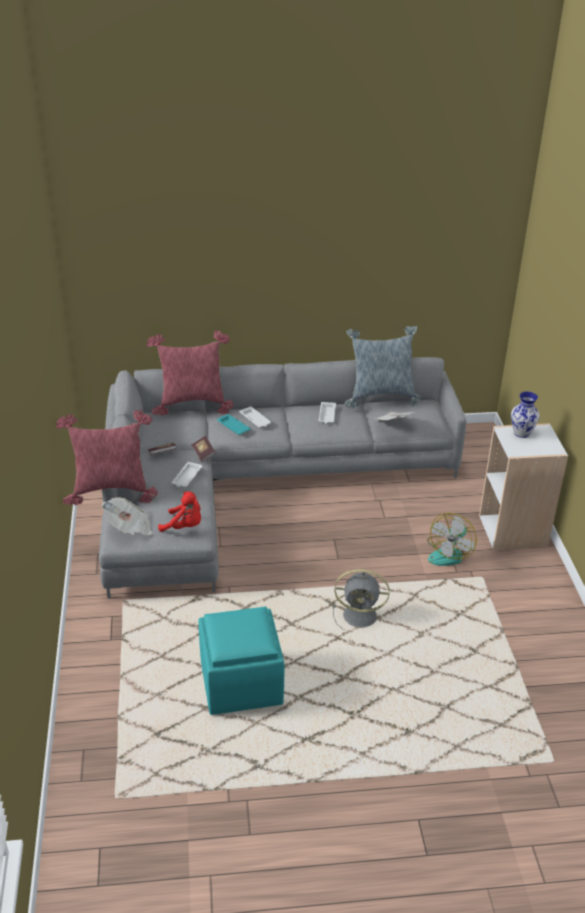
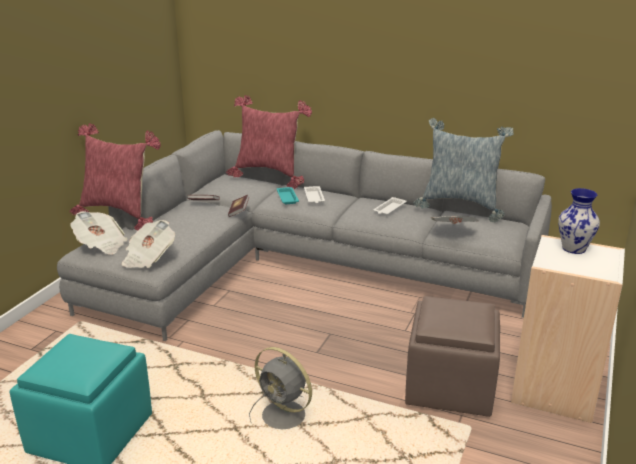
camera: 30 degrees right, 10 degrees down
red plush toy [158,491,201,532] -> newspaper [122,220,175,268]
white tray [172,462,202,487] -> none
fan [427,513,477,566] -> brown ottoman [405,296,500,417]

